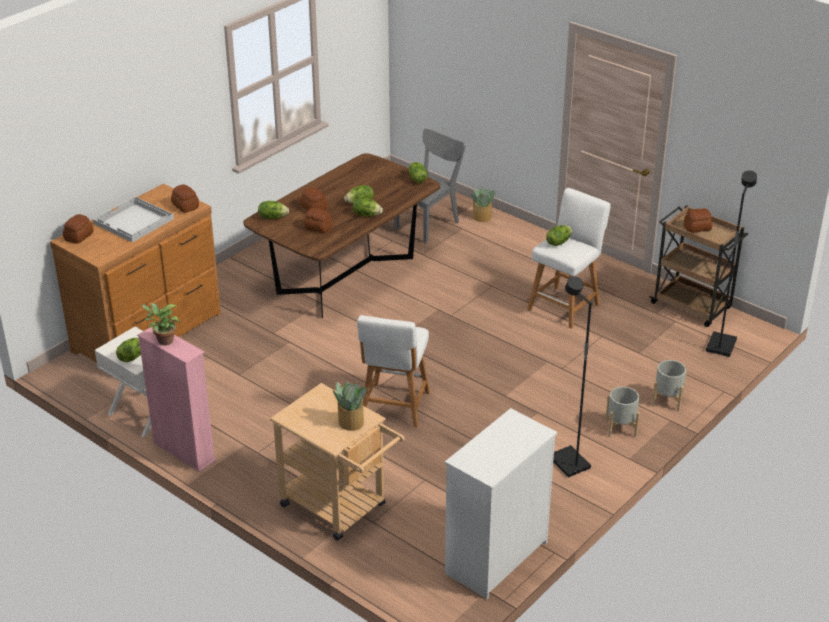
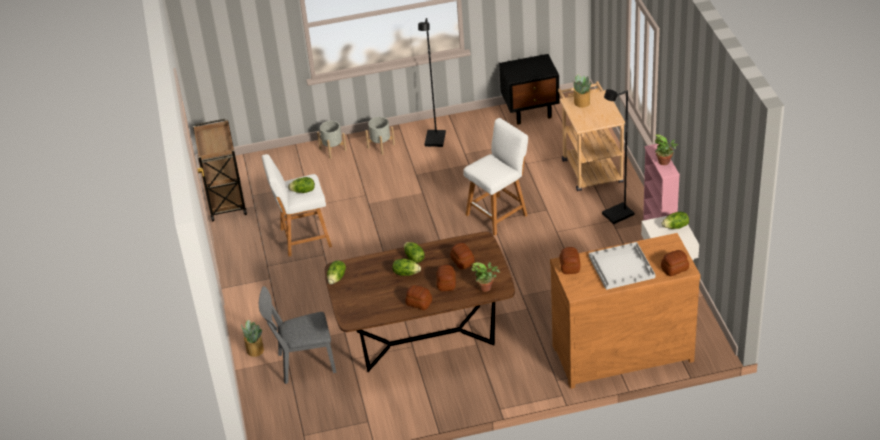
camera: 140 degrees left, 5 degrees up
lettuce [258,201,289,219] -> potted plant [471,262,500,292]
white dresser [445,408,557,599] -> black nightstand [499,54,560,125]
bread [684,208,712,233] -> bread moved to [406,285,432,310]
black floor lamp [706,171,757,357] -> black floor lamp moved to [602,89,634,224]

